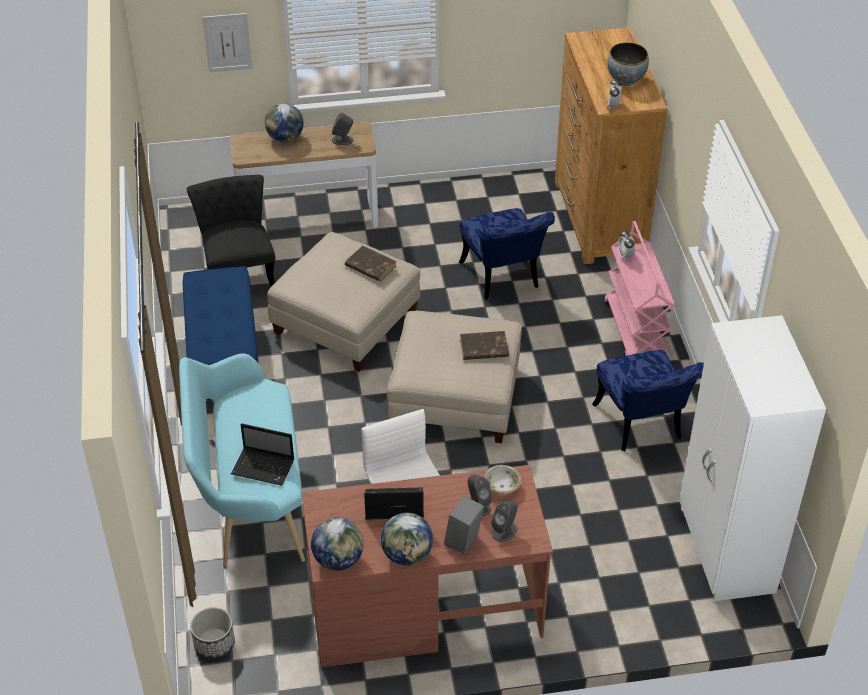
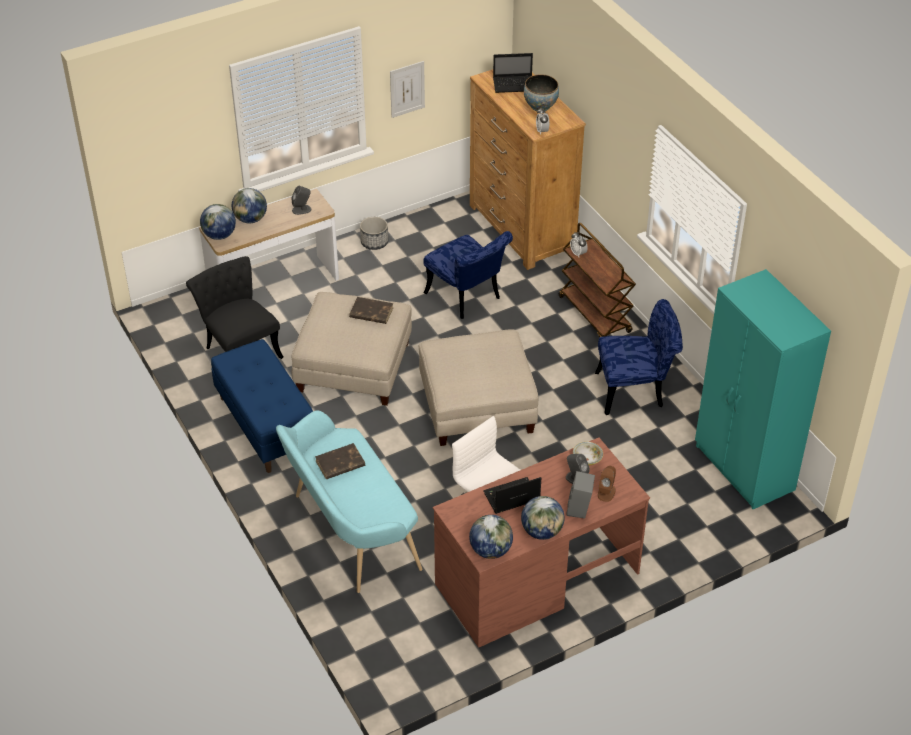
camera: 20 degrees left, 0 degrees up
planter [190,607,235,659] -> planter moved to [360,217,388,250]
picture [202,13,252,72] -> picture moved to [390,61,425,118]
laptop [231,423,294,486] -> laptop moved to [493,53,533,93]
brown book [460,331,509,360] -> brown book moved to [315,443,365,479]
grey speaker [491,500,518,542] -> brown speaker [598,466,616,502]
blue chair [592,350,704,451] -> blue chair turned 60 degrees counterclockwise [595,299,683,415]
pink cart [605,221,675,356] -> brown cart [559,223,636,337]
white wardrobe [679,315,826,601] -> turquoise wardrobe [695,269,831,509]
none -> globe [200,204,236,240]

